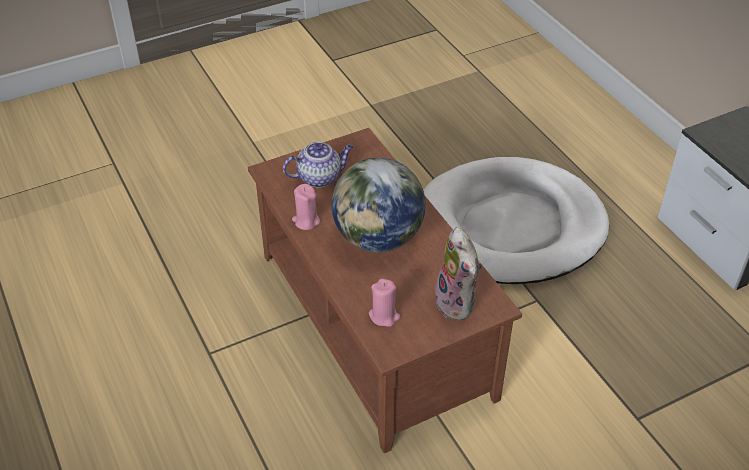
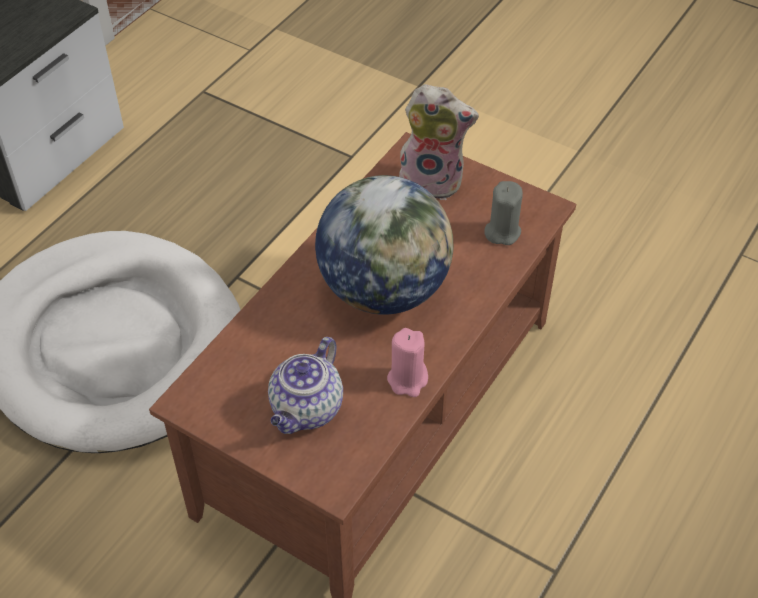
camera: 120 degrees left, 5 degrees up
teapot [283,142,353,187] -> teapot turned 105 degrees counterclockwise [268,337,343,434]
pink candle [369,279,400,327] -> grey candle [484,181,523,245]
plush toy [432,227,482,320] -> plush toy turned 60 degrees clockwise [399,84,479,200]

